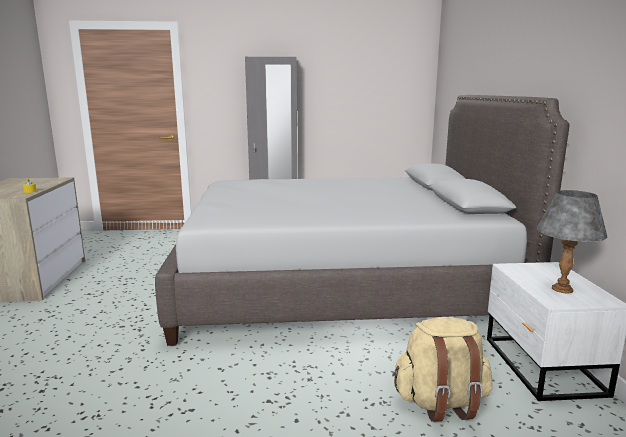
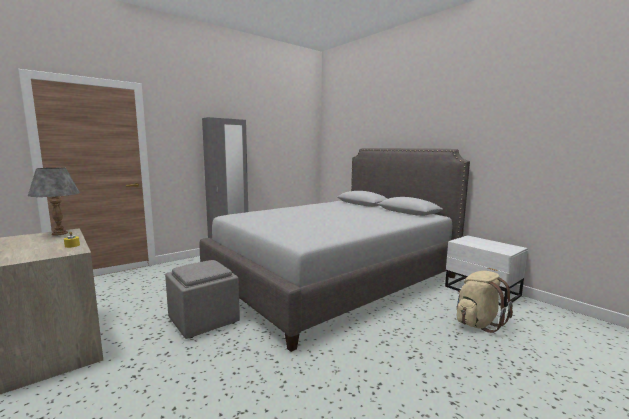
camera: 35 degrees left, 5 degrees down
grey table lamp [537,190,607,293] -> grey table lamp moved to [28,168,80,235]
none -> grey ottoman [165,260,240,339]

